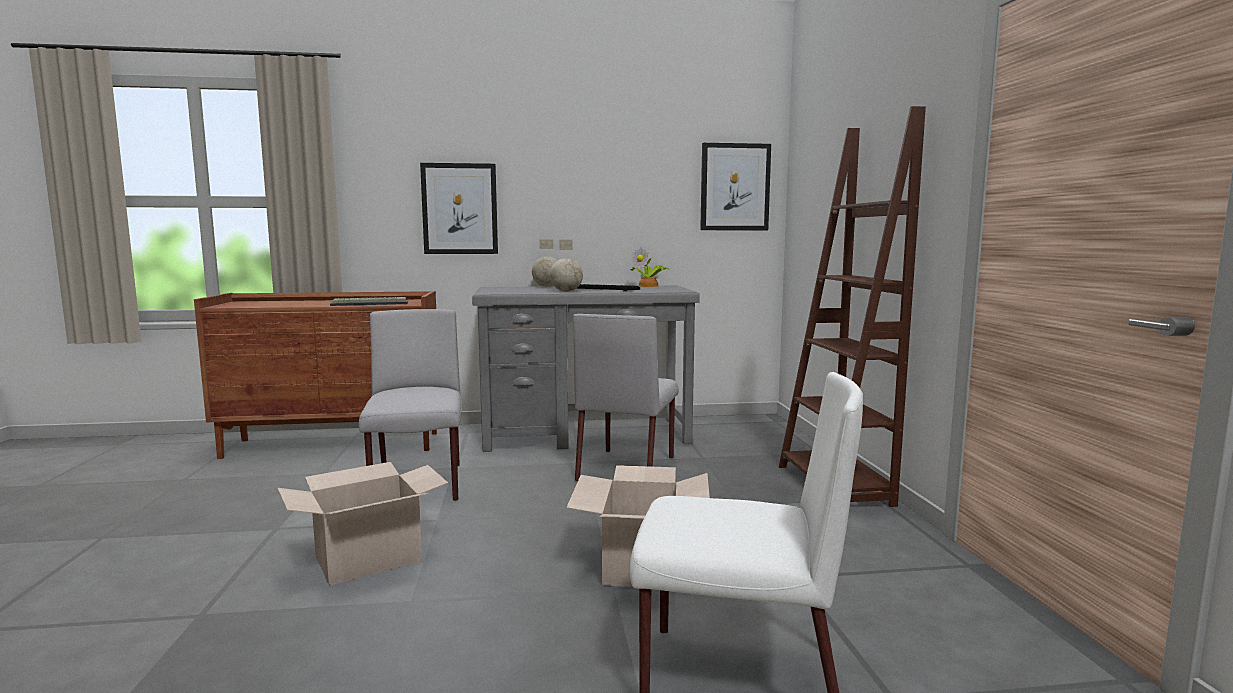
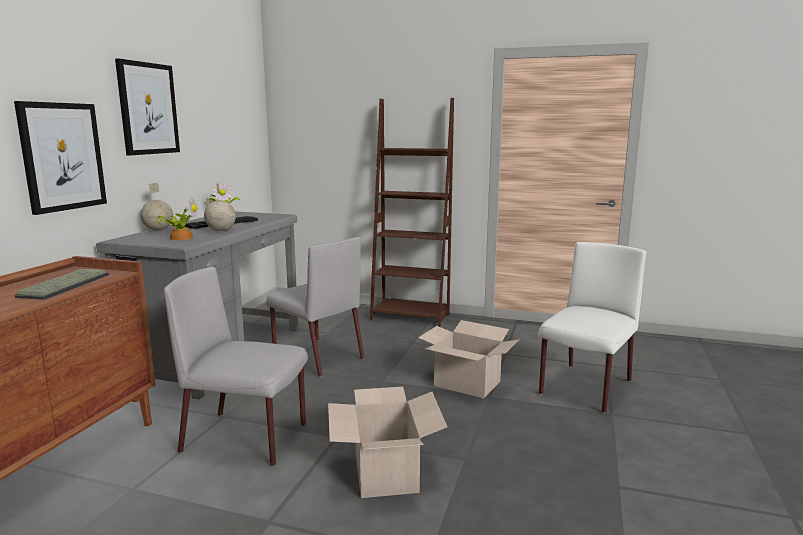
camera: 65 degrees left, 5 degrees up
picture [700,143,771,230] -> picture moved to [115,59,180,155]
none -> potted plant [155,197,199,240]

